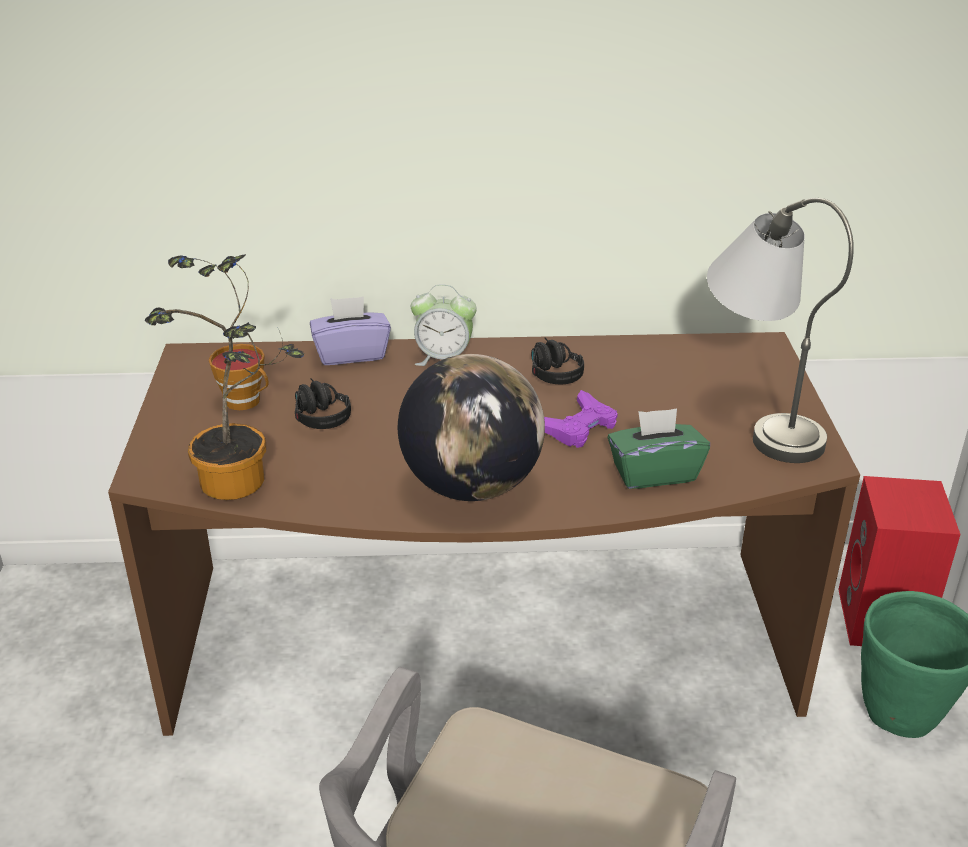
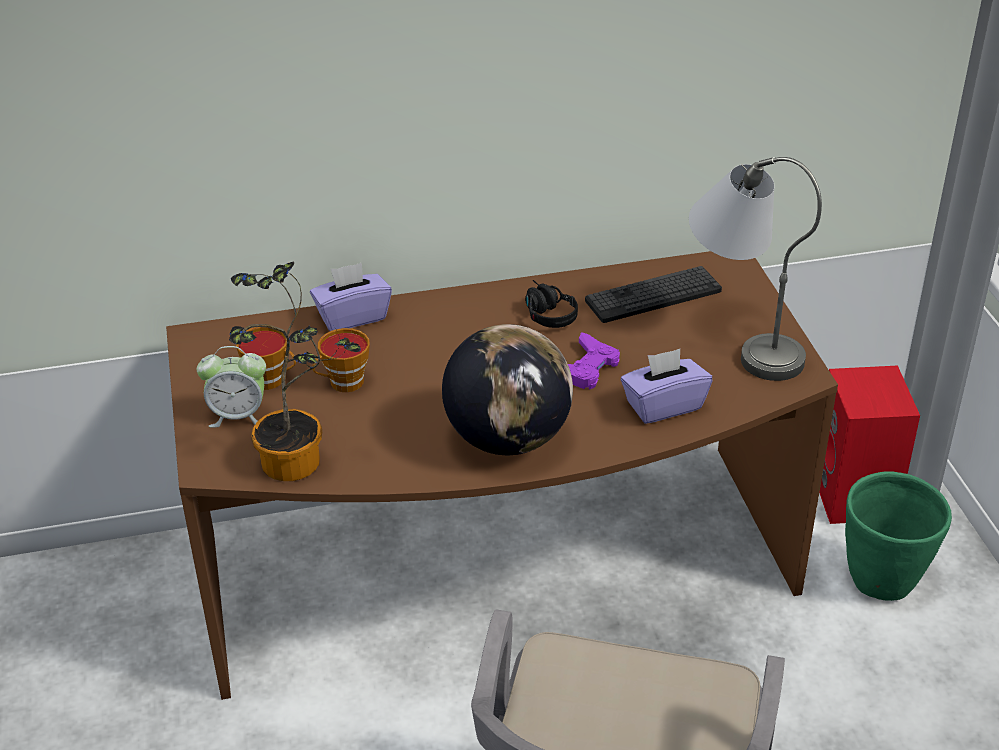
camera: 10 degrees left, 5 degrees up
black headphones [295,378,351,429] -> cup [312,328,370,392]
alarm clock [411,285,477,366] -> alarm clock moved to [197,346,266,428]
green tissue box [607,408,710,489] -> purple tissue box [621,349,712,424]
none -> keyboard [585,266,722,323]

